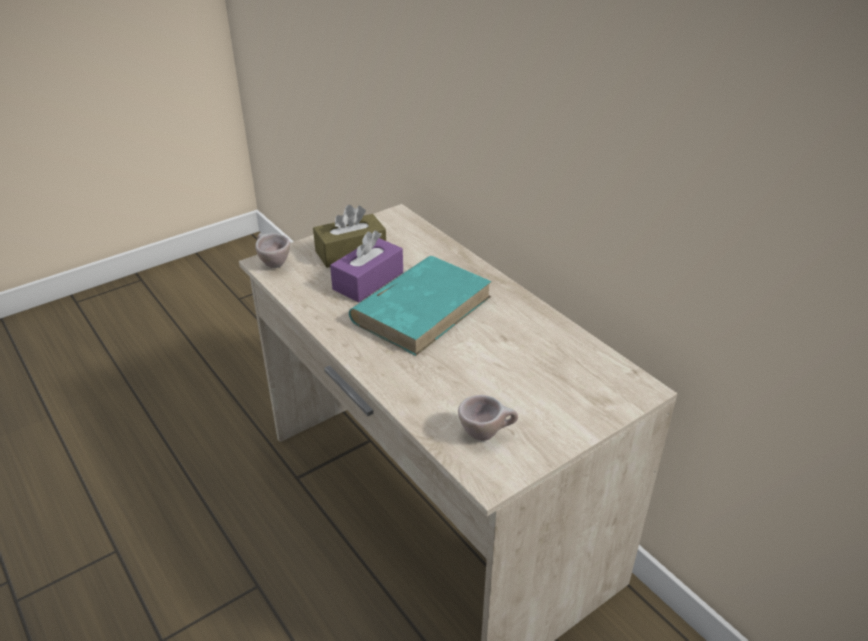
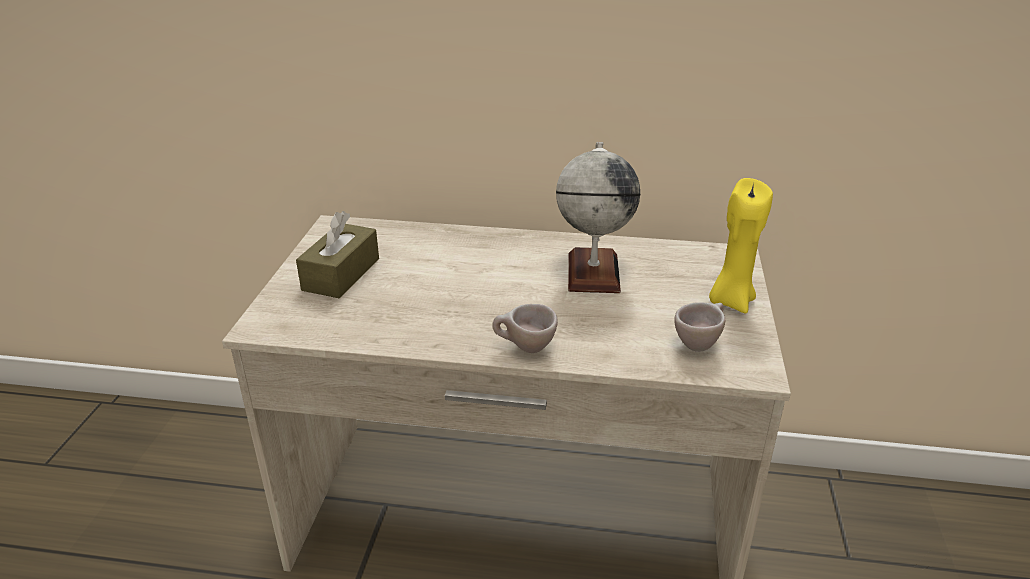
camera: 45 degrees left, 5 degrees down
beige cup [255,233,290,268] -> beige cup moved to [492,304,558,353]
purple tissue box [330,231,403,302] -> none
turquoise book [349,256,492,356] -> none
none -> globe [556,142,640,293]
none -> yellow candle [709,178,773,314]

